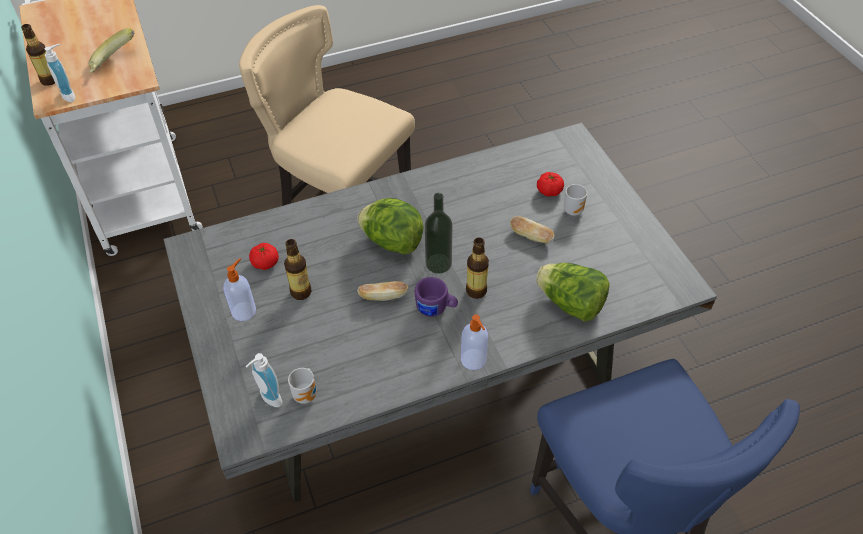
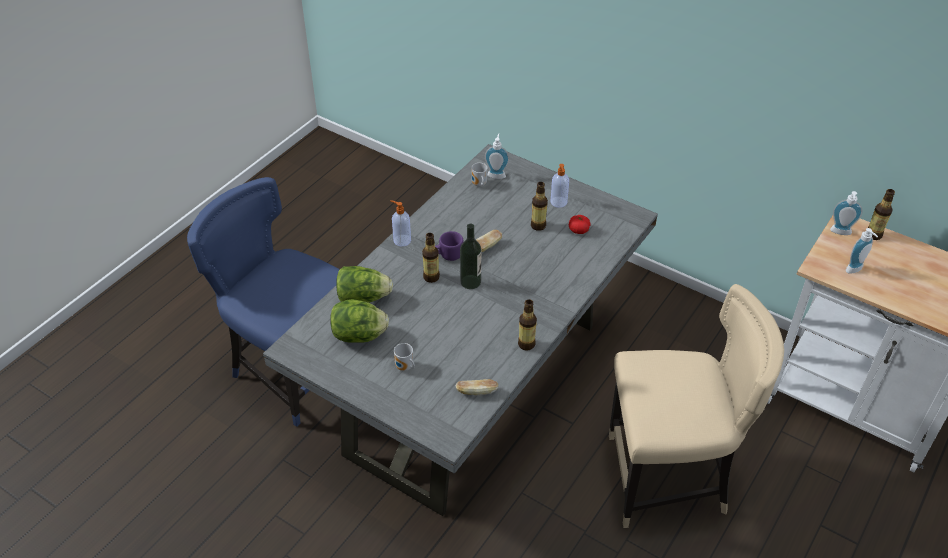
camera: 145 degrees right, 5 degrees down
banana [89,28,134,73] -> soap dispenser [846,228,878,274]
lettuce [357,198,424,255] -> lettuce moved to [330,299,389,343]
bread [510,216,554,244] -> bread moved to [455,379,498,395]
tomato [537,172,564,197] -> none
none -> bottle [518,299,537,350]

